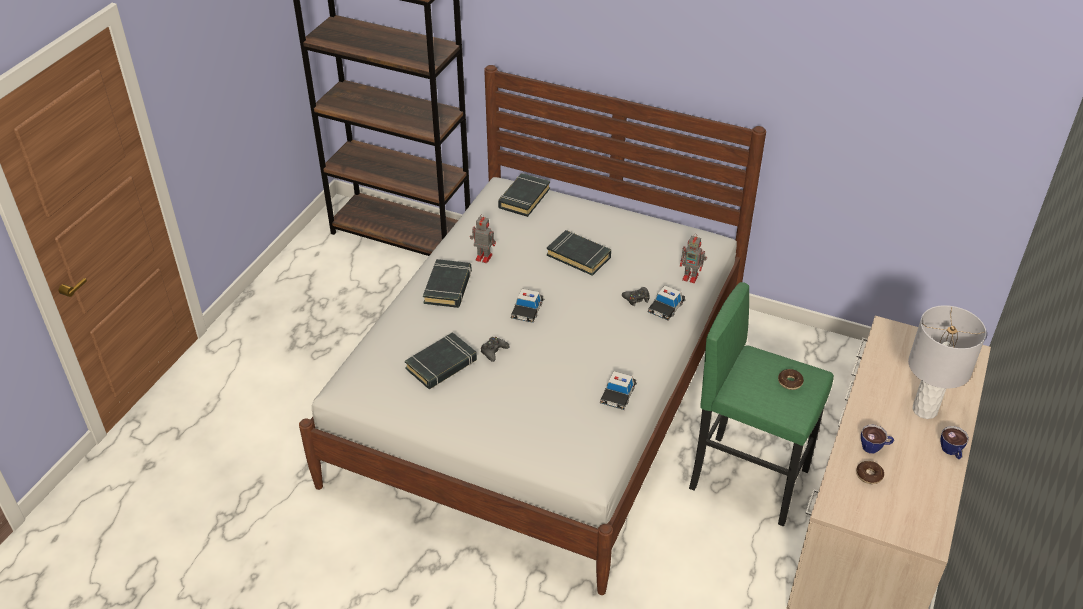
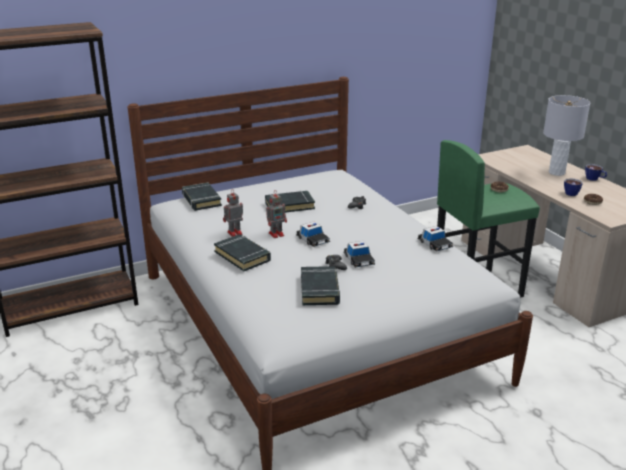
camera: 50 degrees left, 15 degrees down
toy car [647,285,686,321] -> toy car moved to [343,241,375,268]
toy robot [680,234,707,283] -> toy robot moved to [266,191,287,238]

